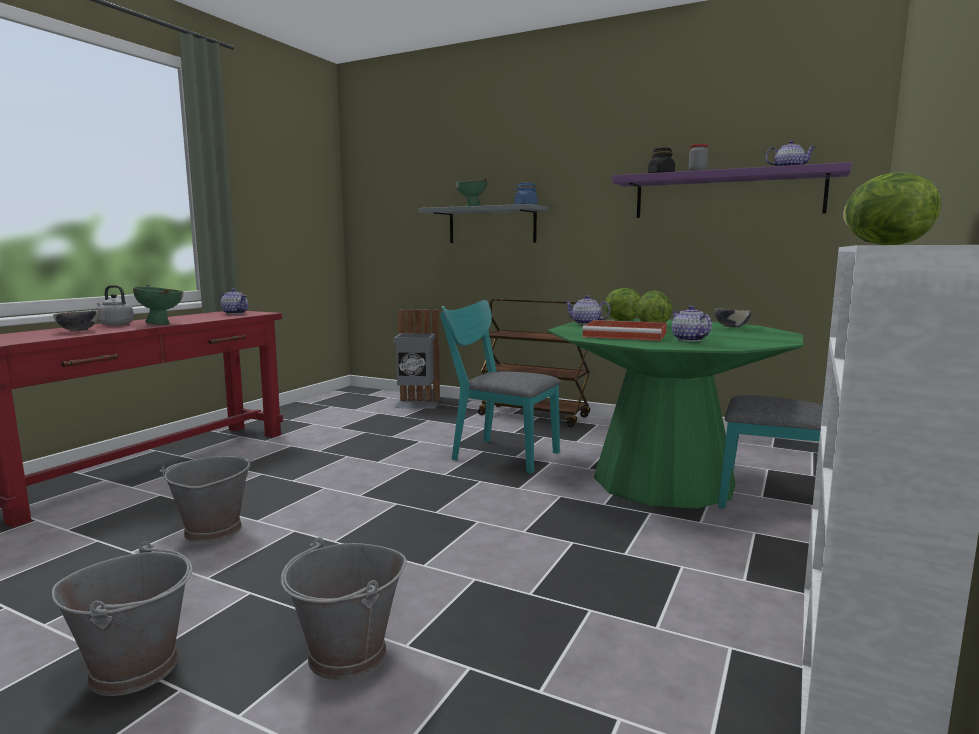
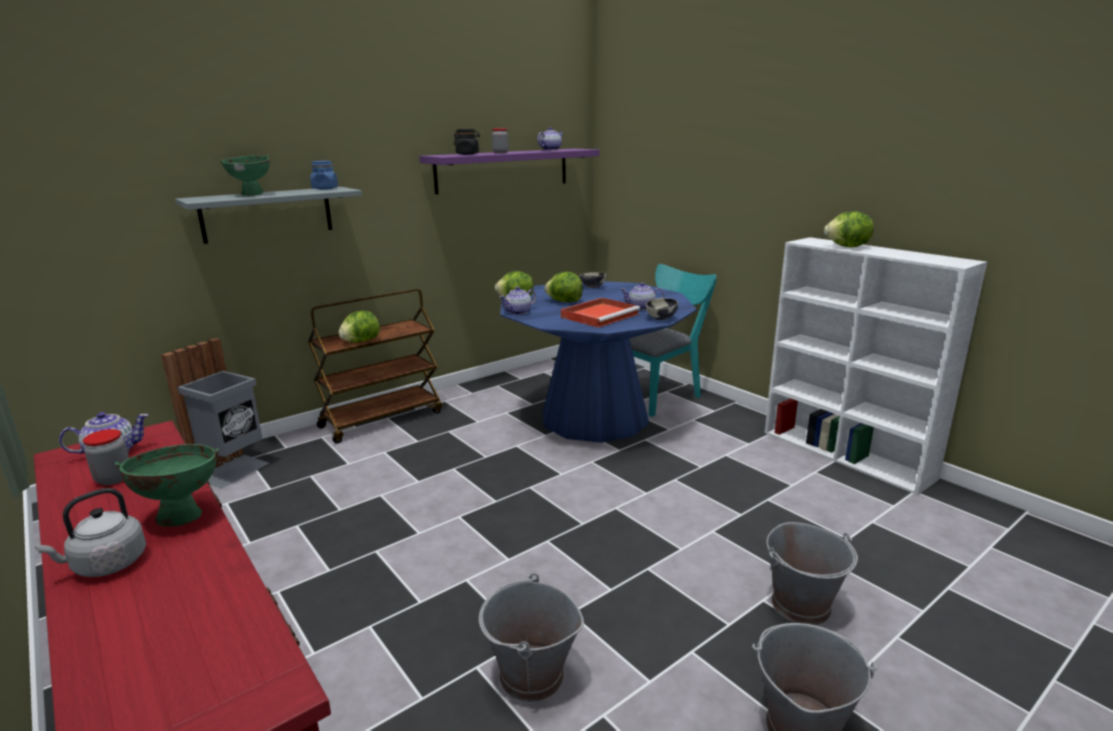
camera: 65 degrees left, 10 degrees up
bowl [53,310,98,332] -> bowl moved to [646,298,678,320]
turquoise chair [440,300,561,474] -> none
green dining table [548,319,803,509] -> blue dining table [500,281,697,443]
none -> jar [83,429,129,485]
none -> lettuce [339,310,380,342]

